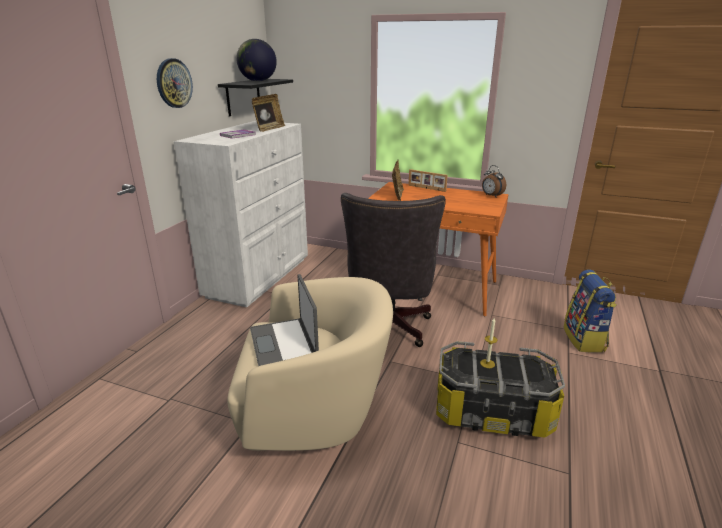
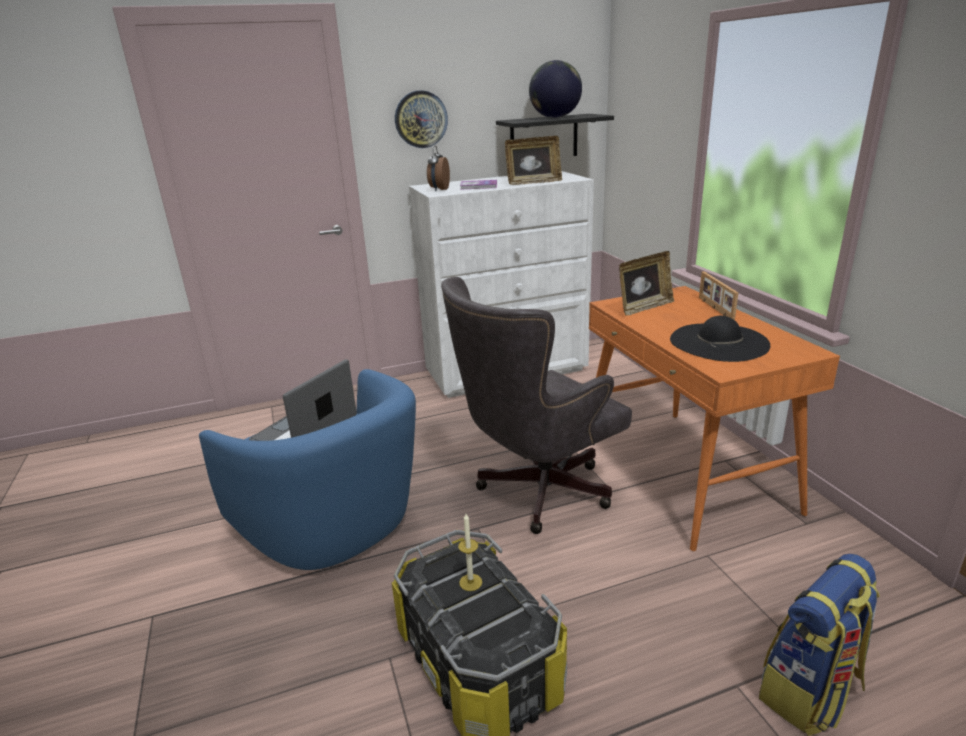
camera: 50 degrees right, 0 degrees up
beige armchair [227,277,393,451] -> blue armchair [199,369,416,570]
alarm clock [482,165,506,197] -> alarm clock moved to [427,146,450,191]
none -> black hat [670,316,770,362]

